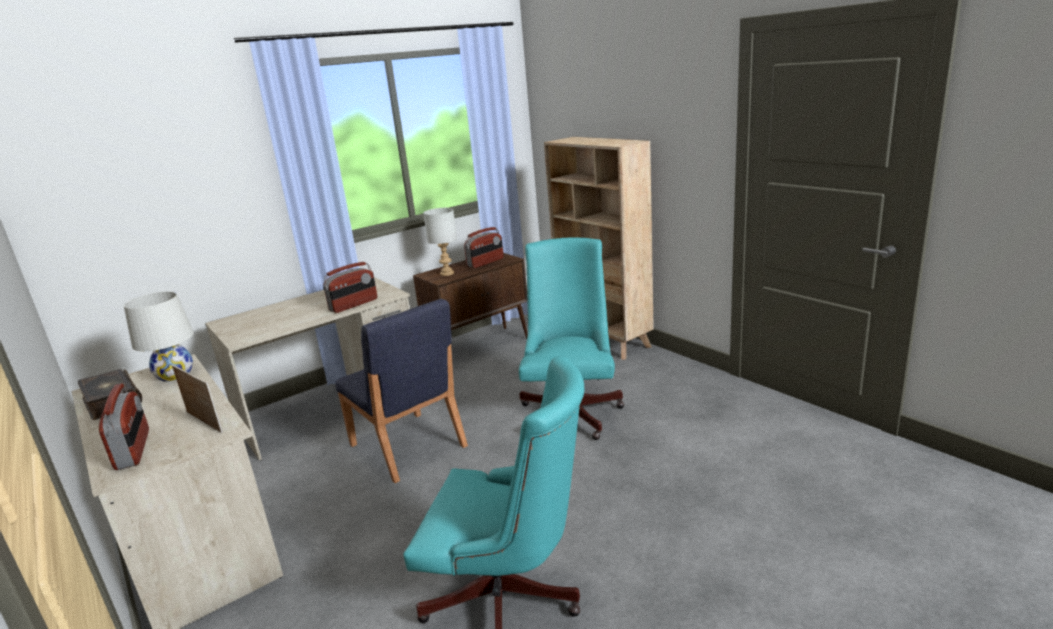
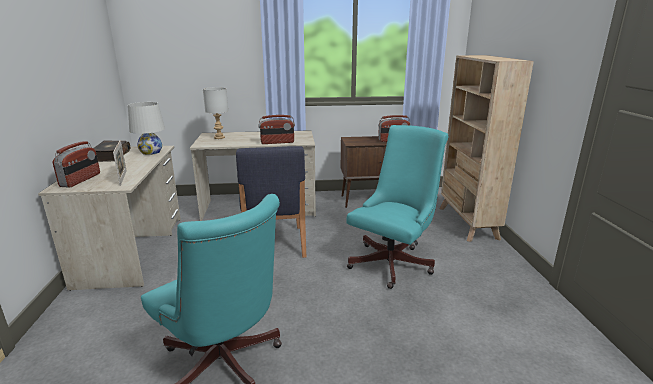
camera: 30 degrees right, 0 degrees up
grey table lamp [423,208,457,276] -> grey table lamp moved to [203,87,228,139]

